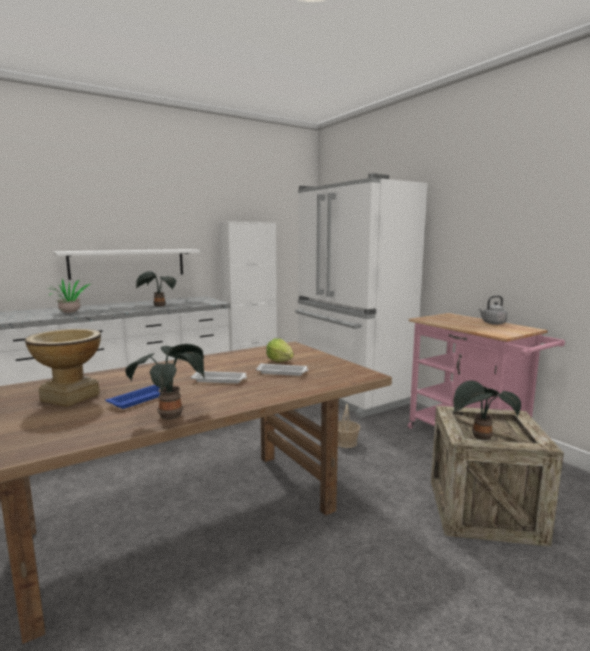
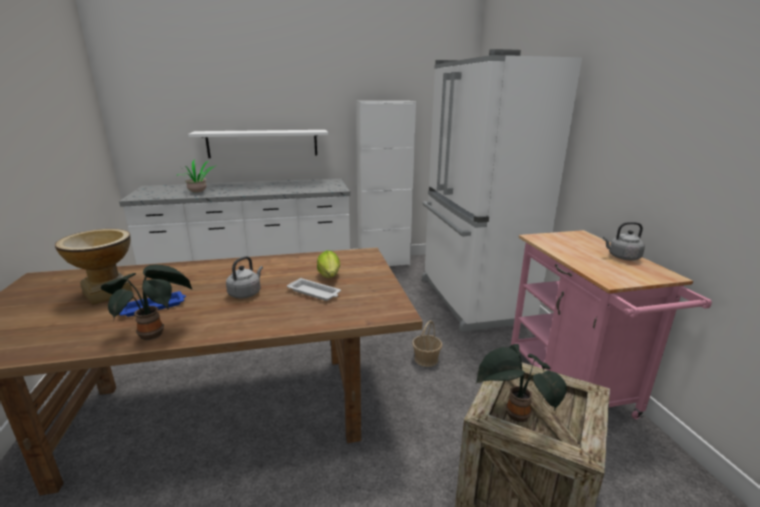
camera: 20 degrees right, 10 degrees up
potted plant [136,271,176,306] -> none
white tray [191,371,247,383] -> grey kettle [226,256,263,299]

